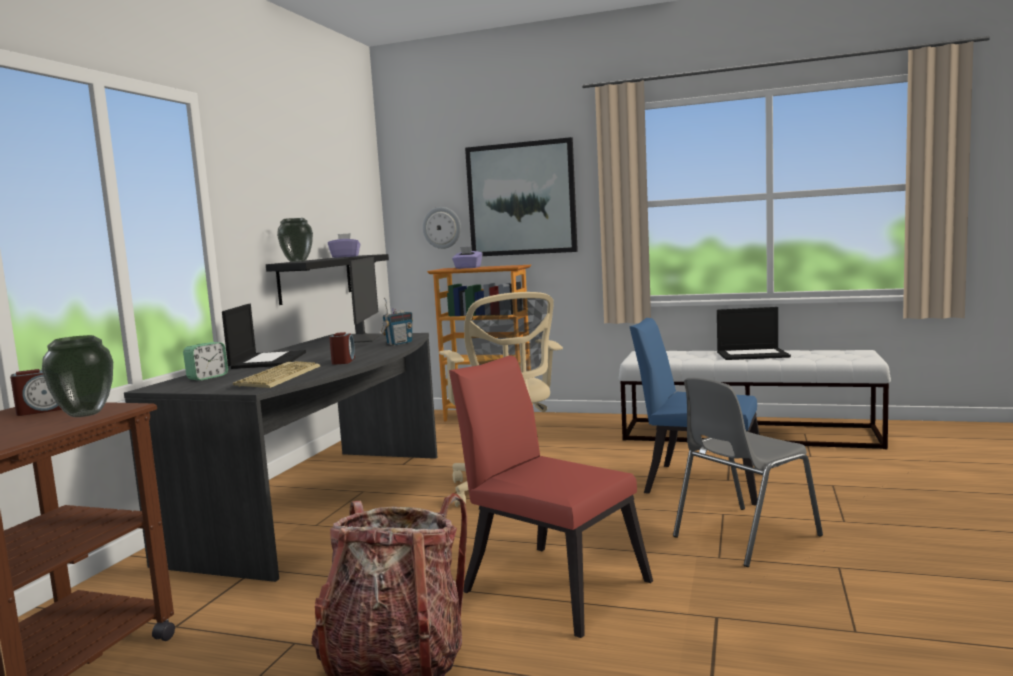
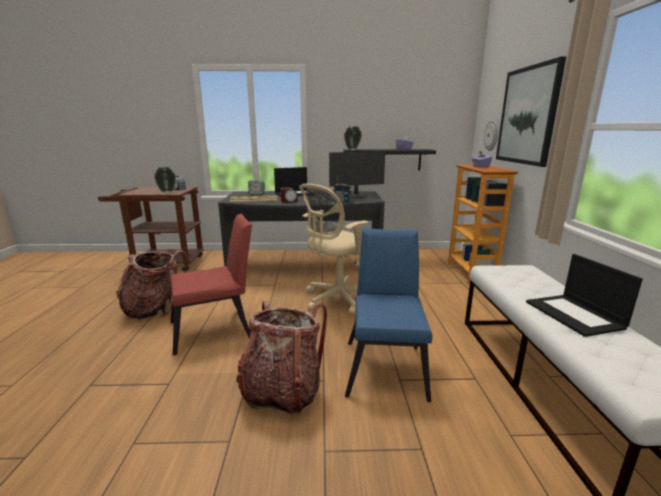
camera: 70 degrees right, 10 degrees up
red chair [449,355,653,638] -> red chair turned 45 degrees clockwise [170,214,252,355]
grey chair [673,378,823,567] -> backpack [236,301,327,415]

